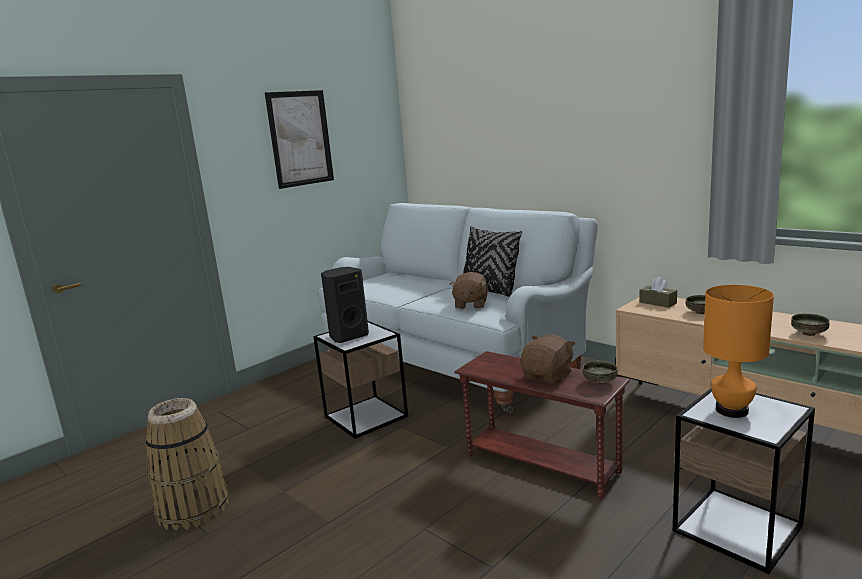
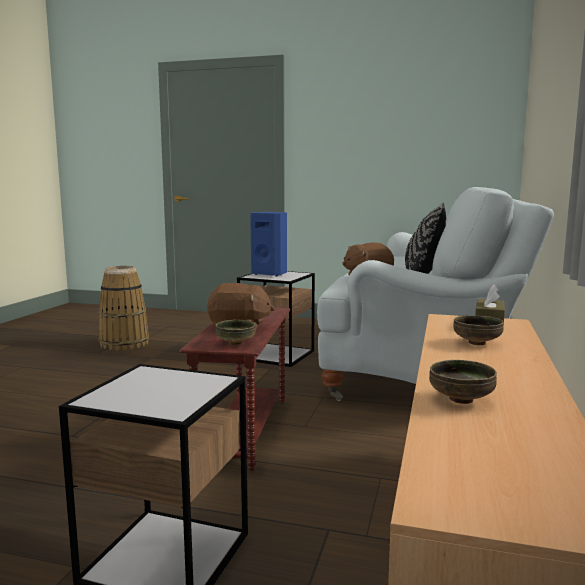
camera: 60 degrees right, 5 degrees down
picture [265,90,334,189] -> none
black speaker [321,267,369,343] -> blue speaker [250,212,287,277]
orange table lamp [703,285,774,418] -> none

